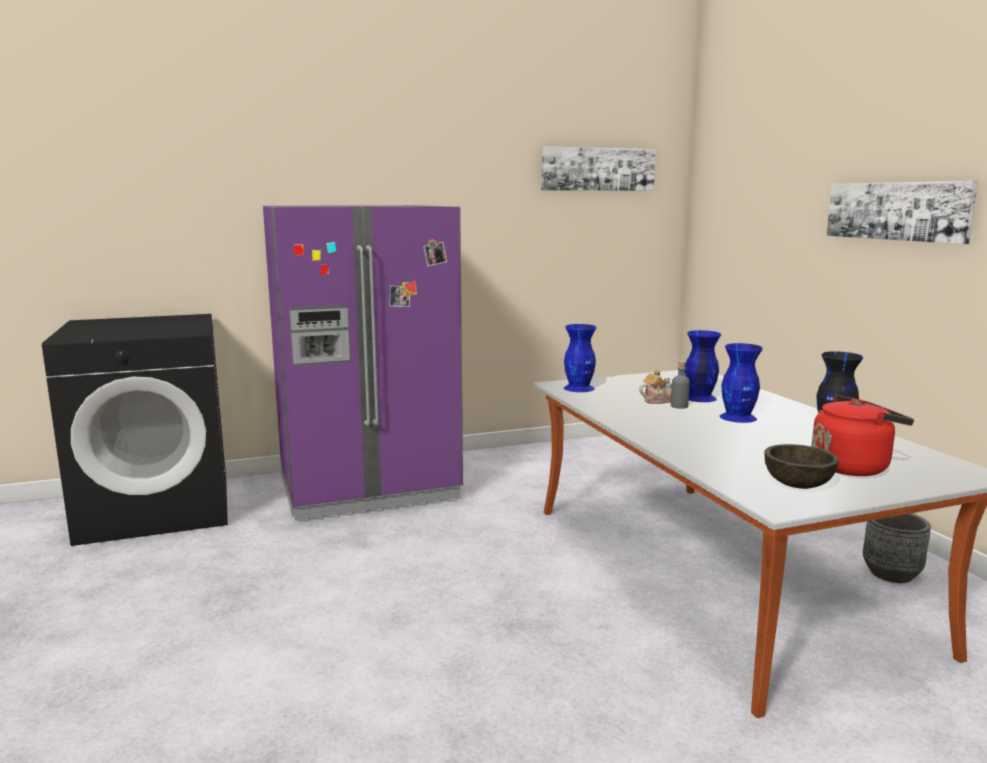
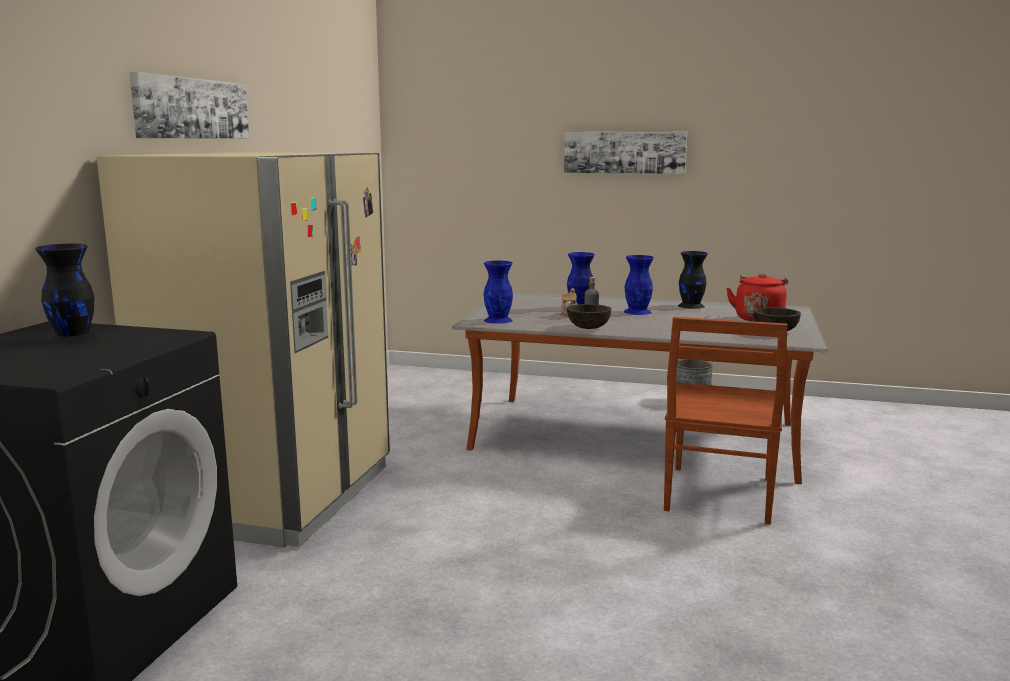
camera: 55 degrees left, 0 degrees up
purple fridge [263,205,463,520] -> beige fridge [96,152,390,547]
picture [541,146,656,191] -> picture moved to [129,72,249,139]
none -> black vase [35,244,99,344]
none -> brown bowl [567,304,611,329]
none -> brown chair [664,317,787,525]

